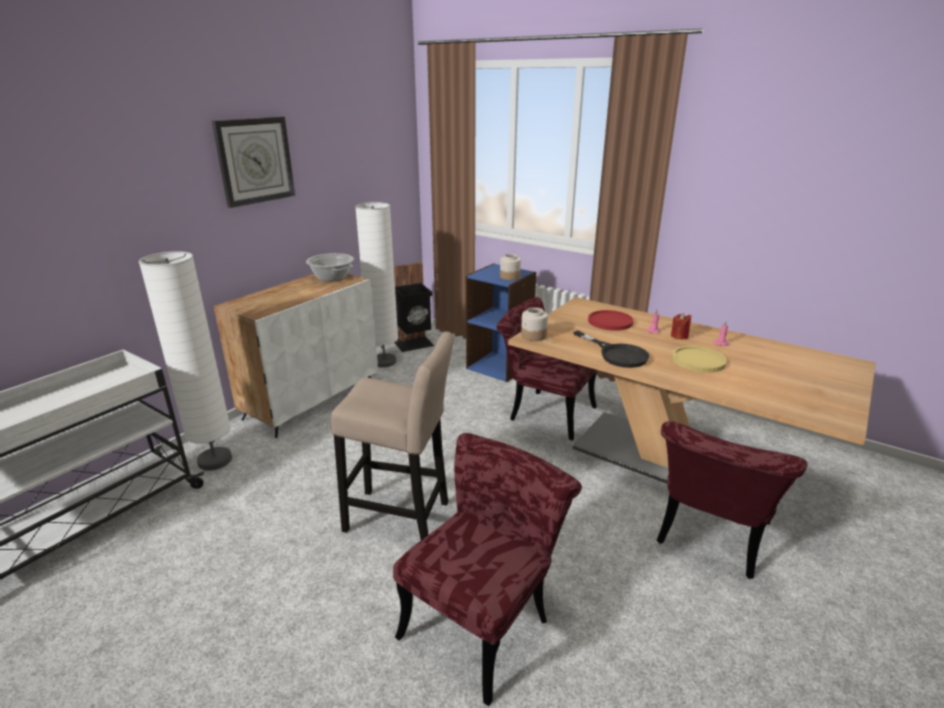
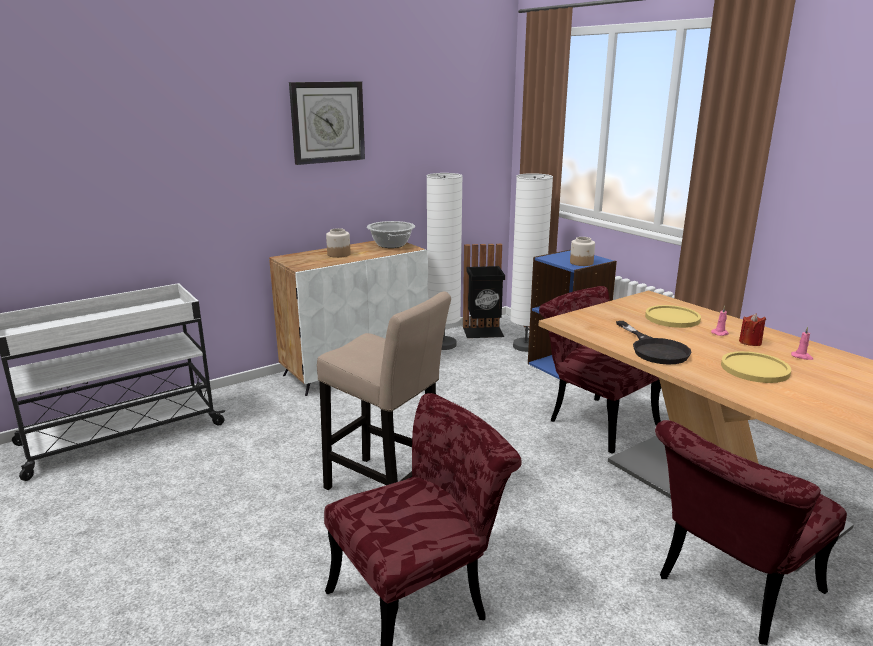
camera: 20 degrees right, 5 degrees down
white floor lamp [139,251,232,471] -> white floor lamp moved to [510,173,553,352]
jar [521,307,548,341] -> jar moved to [326,228,351,258]
red plate [588,310,634,331] -> yellow plate [645,305,701,328]

